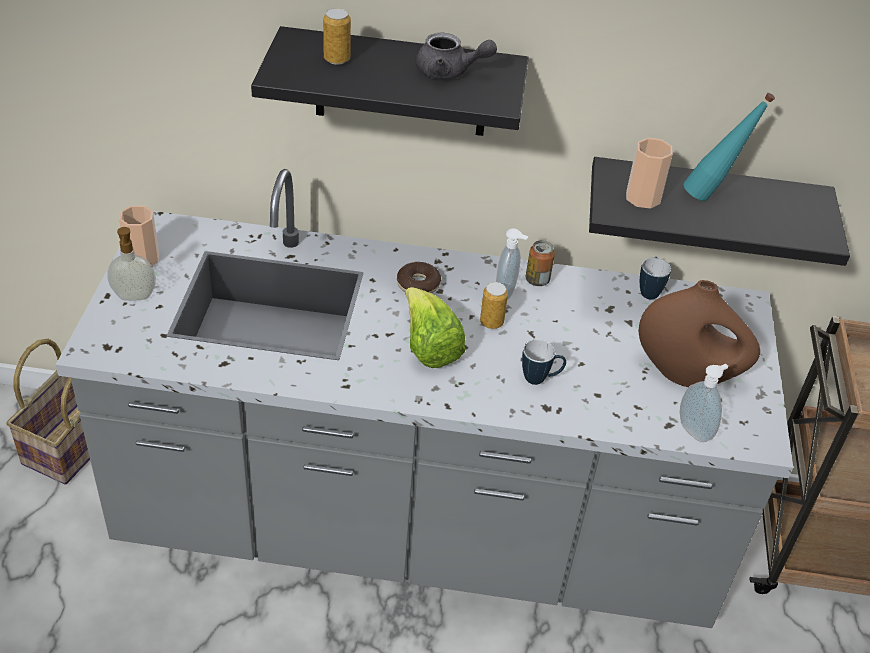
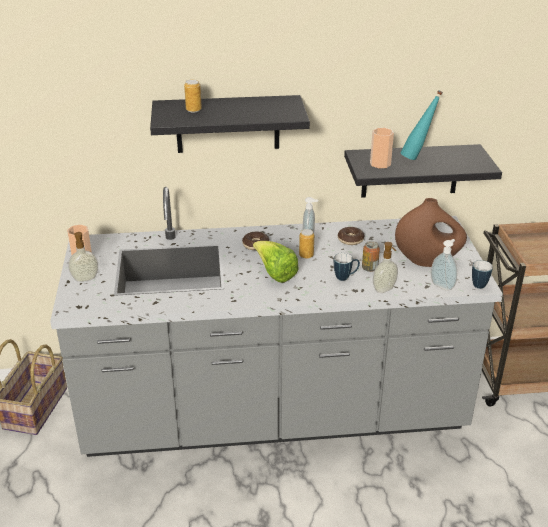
camera: 10 degrees left, 10 degrees down
grey teapot [416,33,497,79] -> none
can [526,240,555,286] -> can moved to [362,241,380,272]
mug [640,257,671,300] -> mug moved to [472,260,493,289]
none -> donut [338,227,365,245]
none -> soap dispenser [373,242,398,293]

